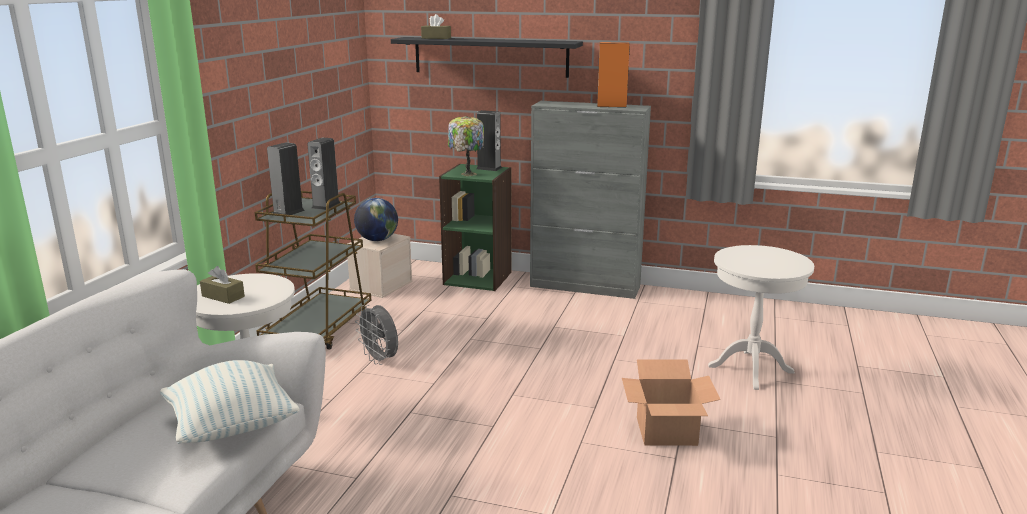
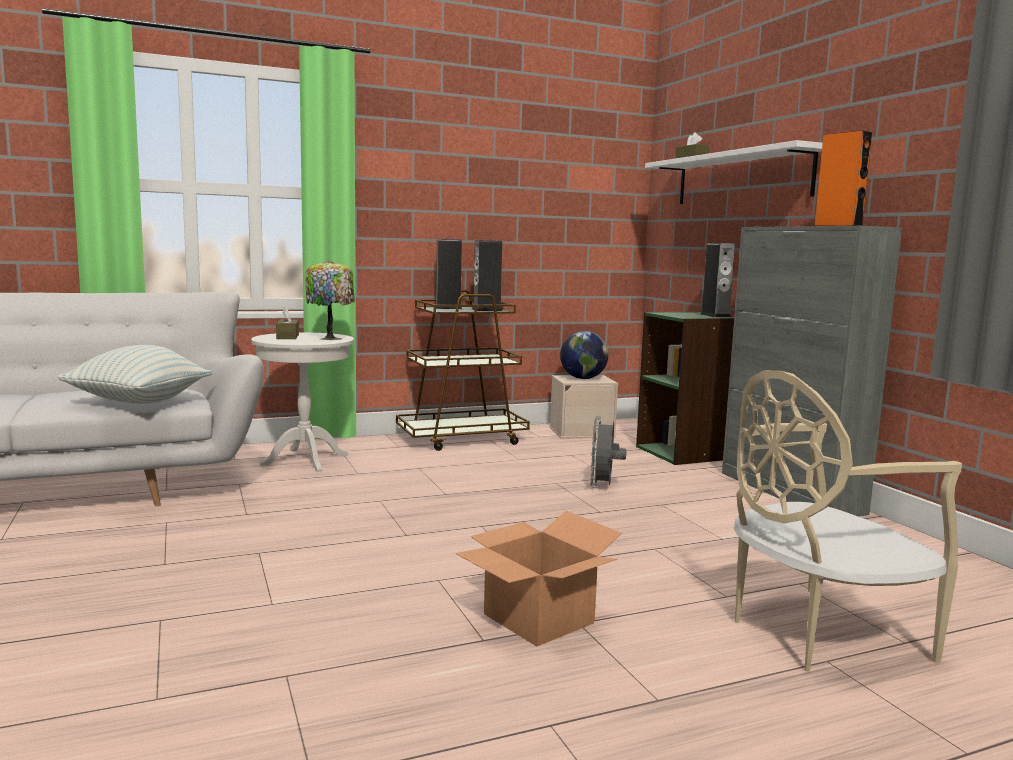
camera: 50 degrees right, 10 degrees down
grey fan [355,305,398,365] -> grey fan moved to [590,416,626,488]
black shelf [391,37,583,78] -> white shelf [645,140,823,204]
table lamp [448,116,484,176] -> table lamp moved to [305,260,355,340]
white side table [708,245,814,390] -> beige chair [734,370,962,672]

